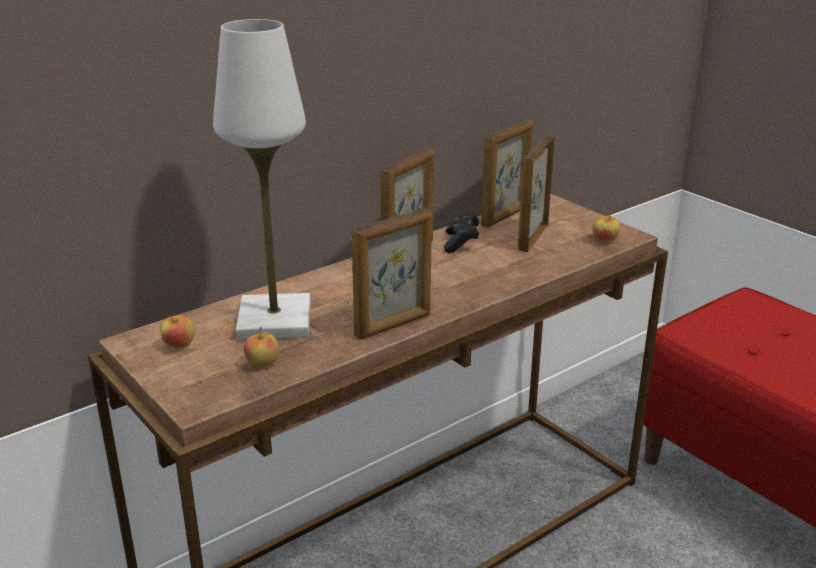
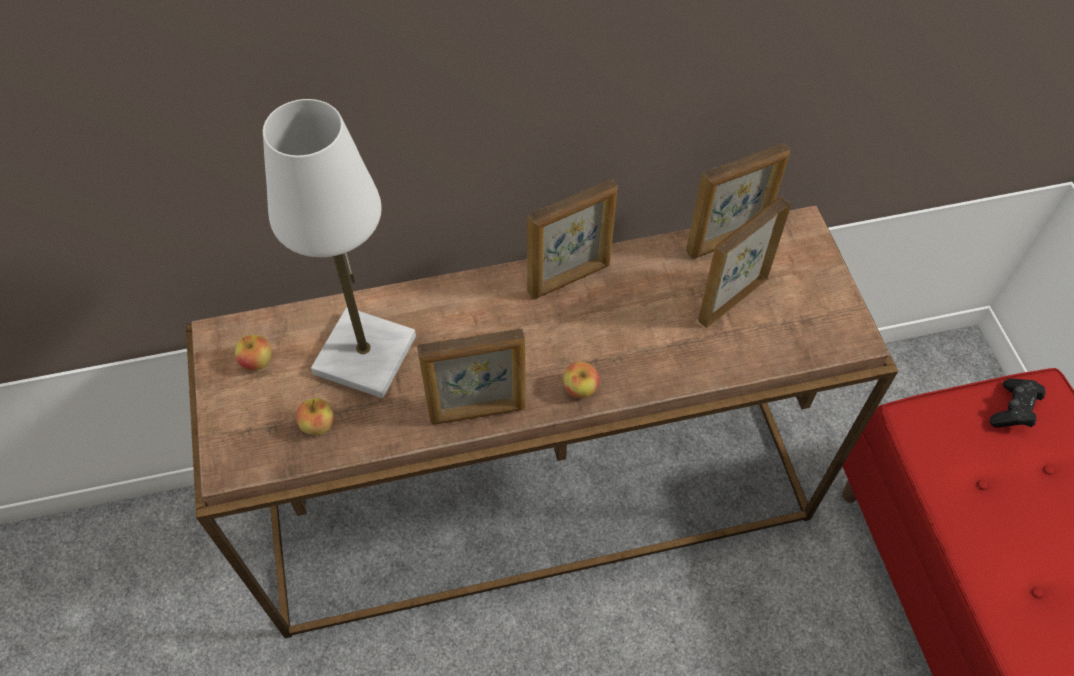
camera: 25 degrees right, 30 degrees up
black game controller [444,213,479,253] -> black game controller moved to [990,378,1046,428]
apple [592,214,620,242] -> apple moved to [563,362,599,398]

